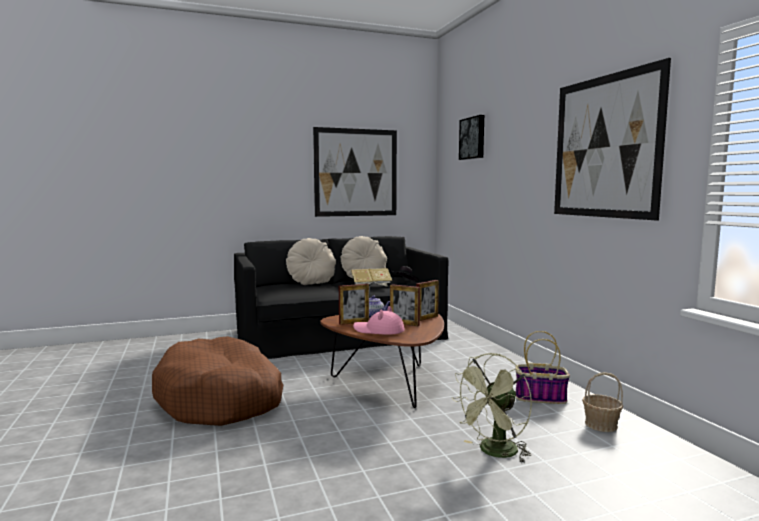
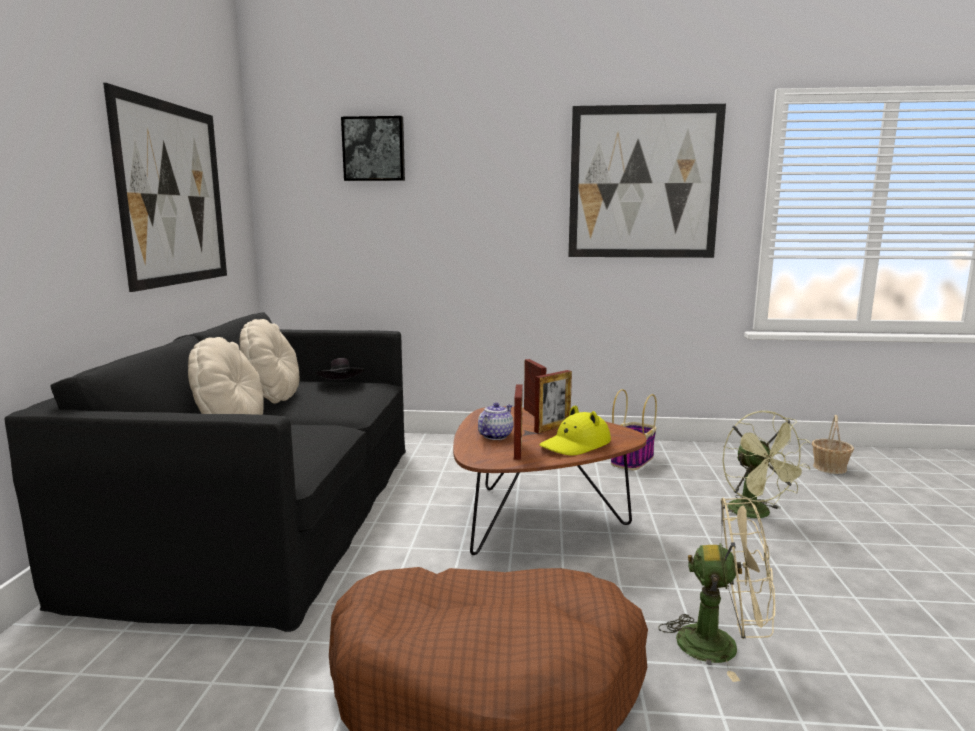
camera: 65 degrees left, 5 degrees up
book [351,268,392,287] -> none
pink hat [353,306,405,335] -> yellow hat [540,405,611,456]
basket [582,372,623,432] -> basket moved to [812,415,854,474]
none -> beige fan [658,498,775,682]

